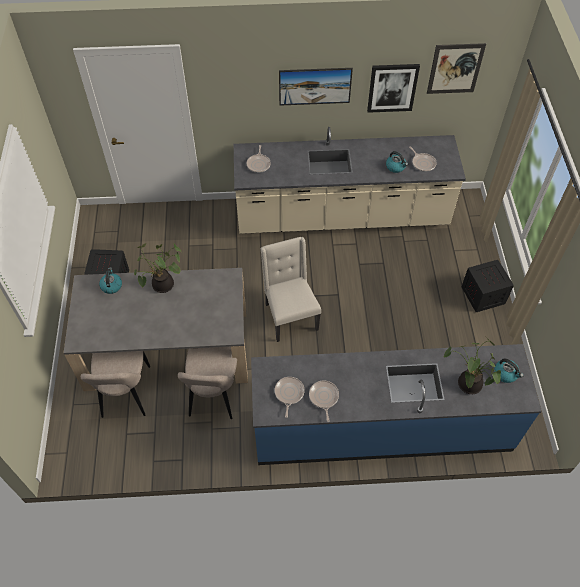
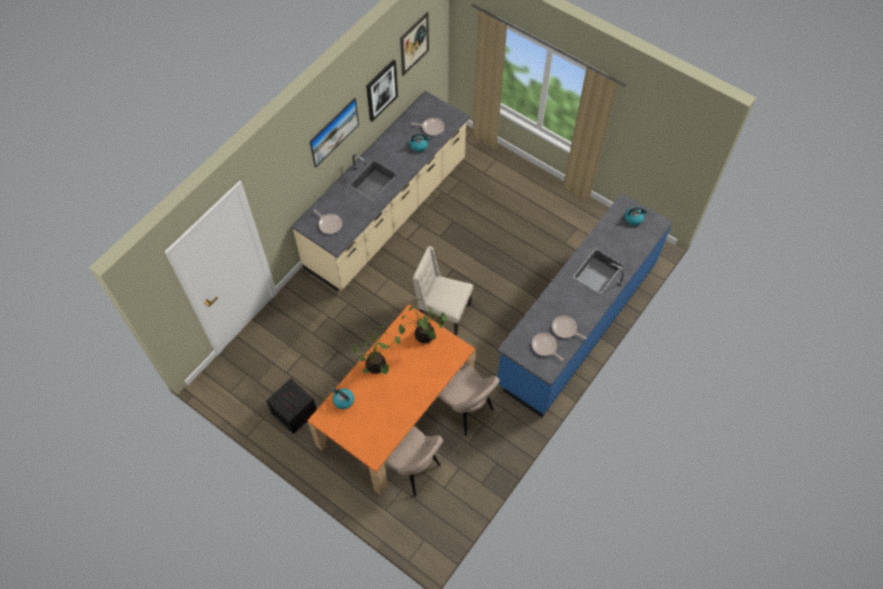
camera: 50 degrees left, 5 degrees up
grey dining table [64,268,248,391] -> orange dining table [307,304,475,495]
potted plant [443,337,501,394] -> potted plant moved to [399,299,447,343]
crate [462,260,514,312] -> none

